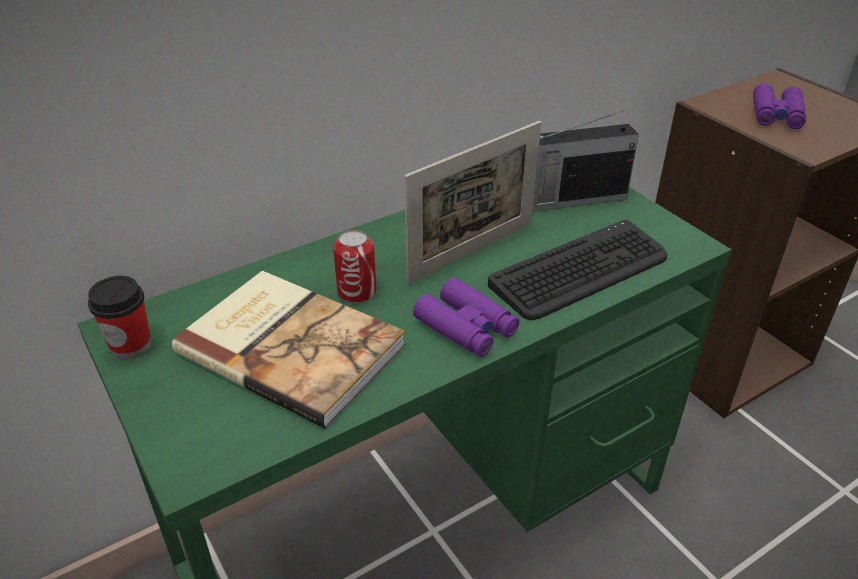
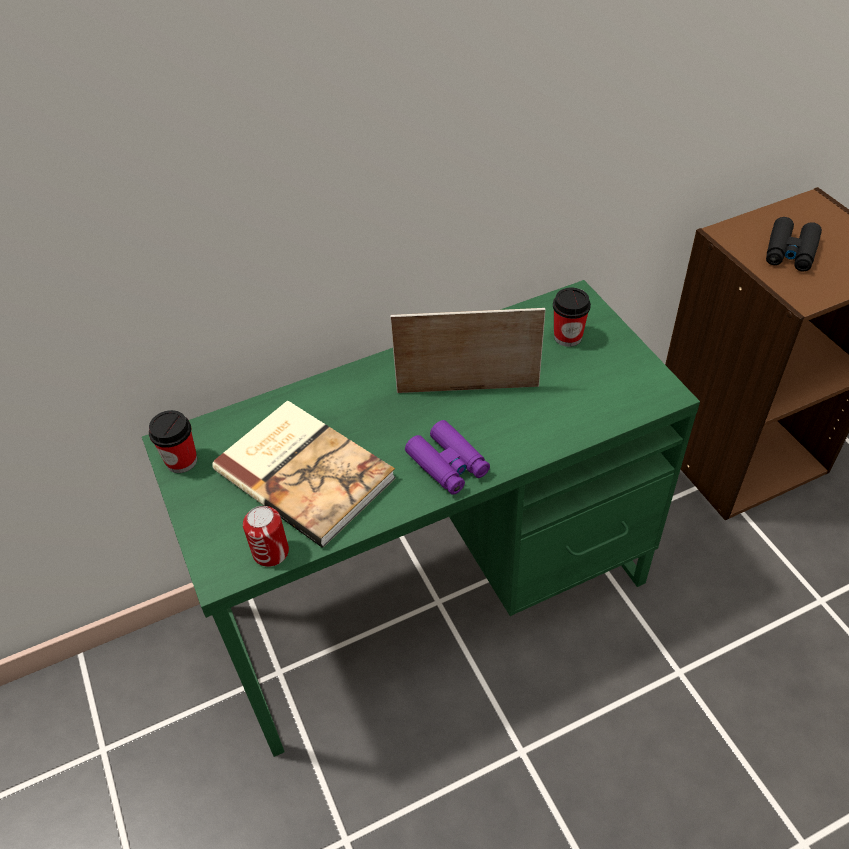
camera: 10 degrees right, 10 degrees up
can [333,230,376,303] -> can moved to [243,506,289,567]
picture frame [404,121,541,284] -> picture frame turned 150 degrees counterclockwise [390,308,546,393]
keyboard [488,220,668,320] -> none
radio [533,110,639,212] -> cup [553,288,591,347]
purple binoculars [753,84,806,129] -> black binoculars [766,217,822,272]

